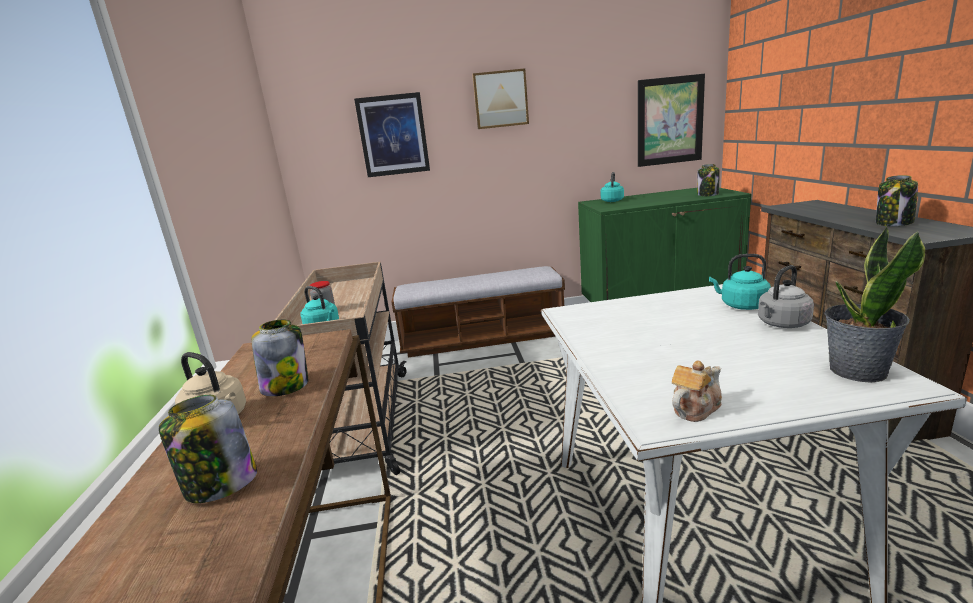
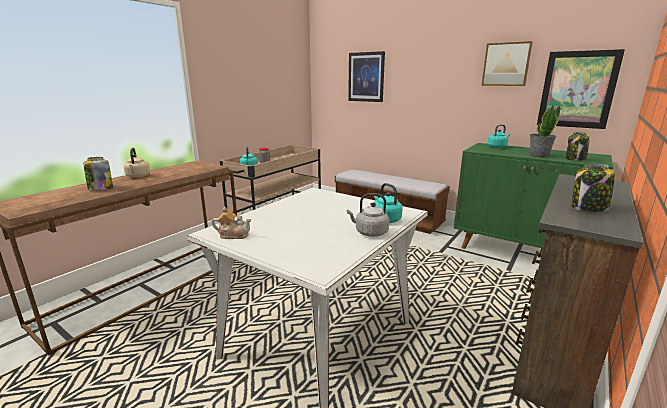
camera: 40 degrees right, 0 degrees up
jar [251,320,308,396] -> none
picture [472,68,529,129] -> picture moved to [482,41,533,86]
potted plant [824,225,925,383] -> potted plant moved to [530,105,560,158]

